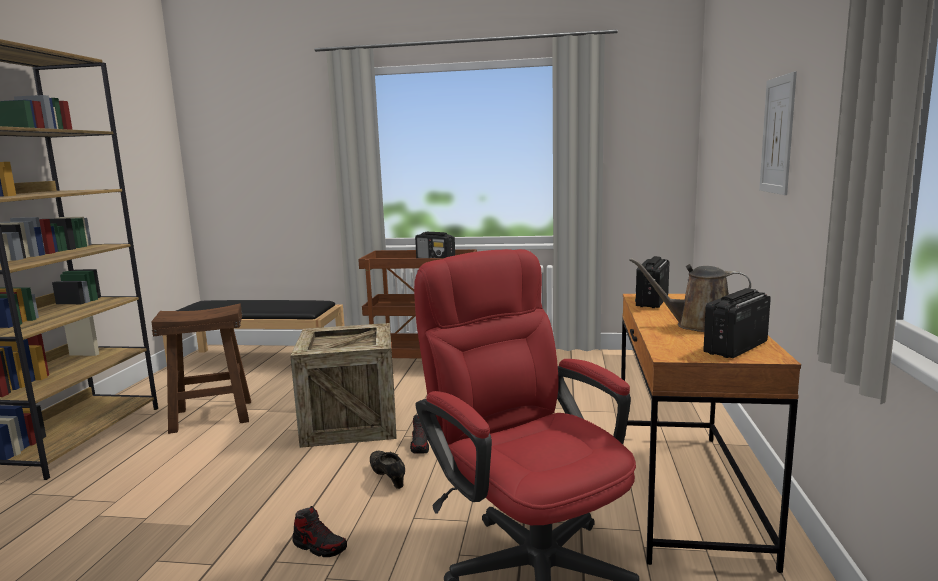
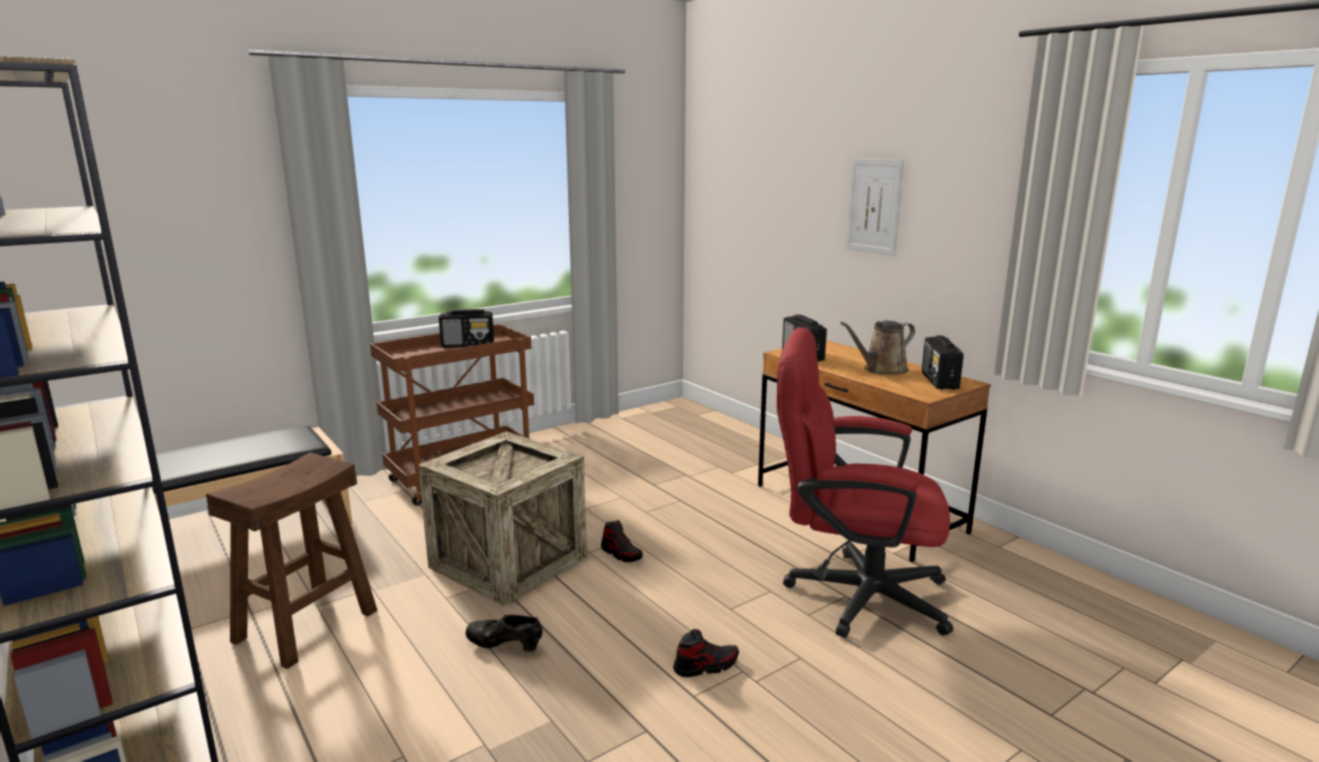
camera: 45 degrees left, 5 degrees up
black shoe [370,450,405,489] -> black shoe moved to [465,614,543,652]

